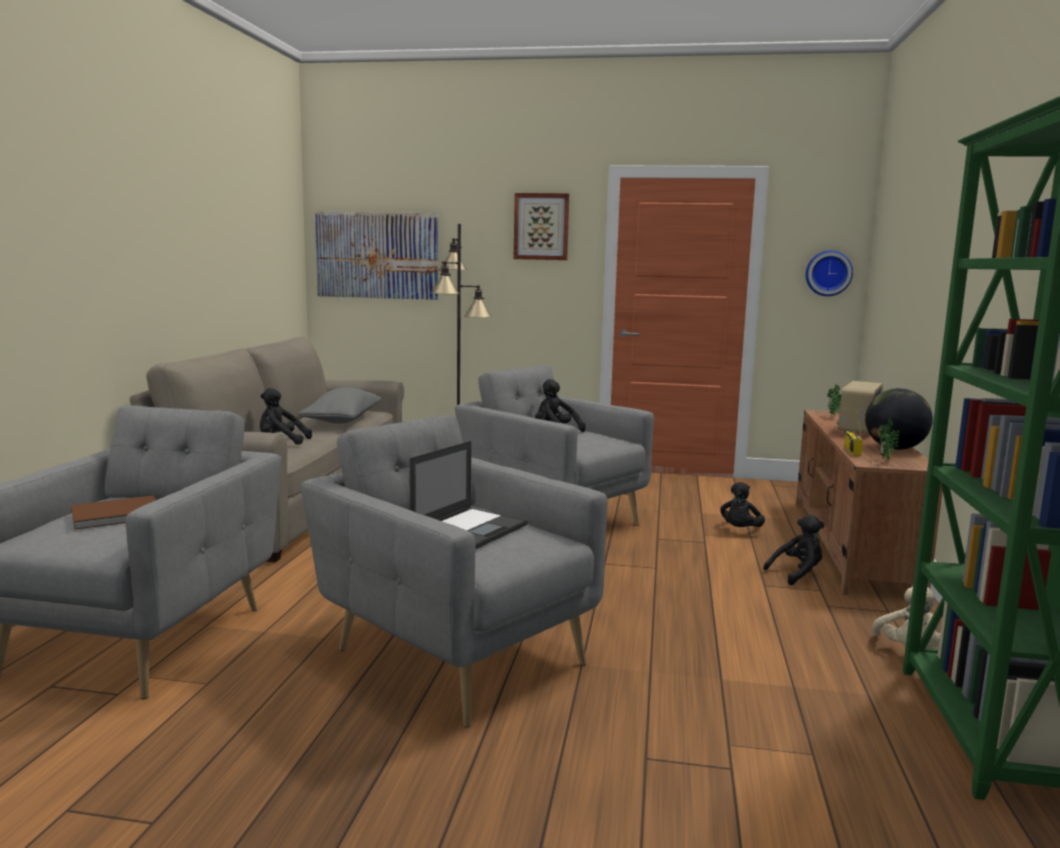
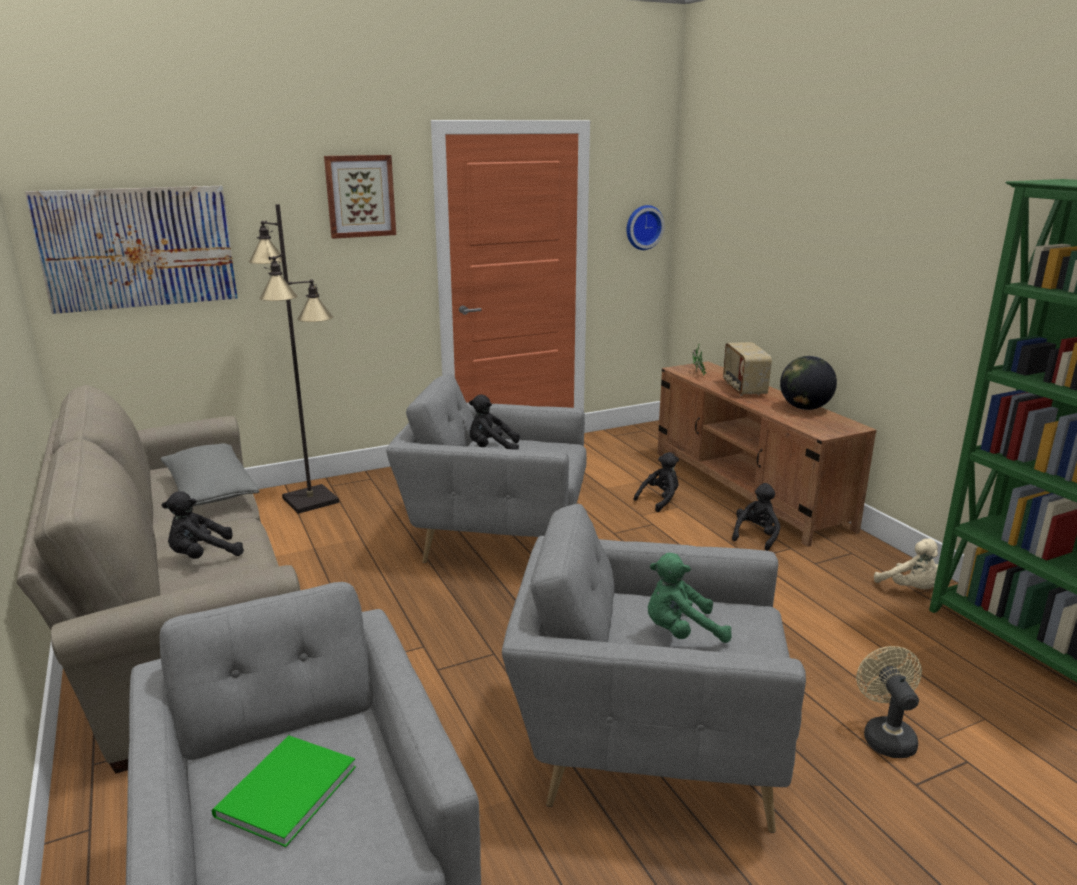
camera: 35 degrees left, 10 degrees up
brown book [71,495,156,530] -> green book [212,735,356,847]
laptop [409,441,528,549] -> green plush toy [647,553,732,643]
black plush toy [720,482,765,527] -> black plush toy turned 120 degrees counterclockwise [634,452,679,512]
radio [844,408,863,456] -> none
potted plant [878,418,900,461] -> none
none -> beige fan [856,646,922,758]

